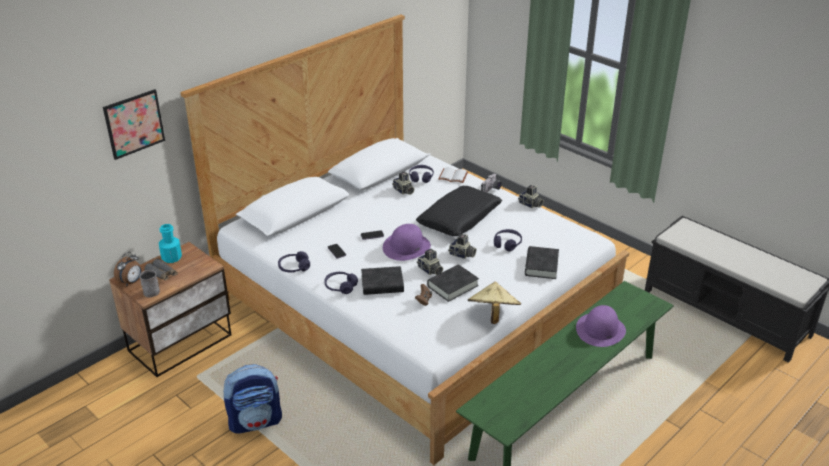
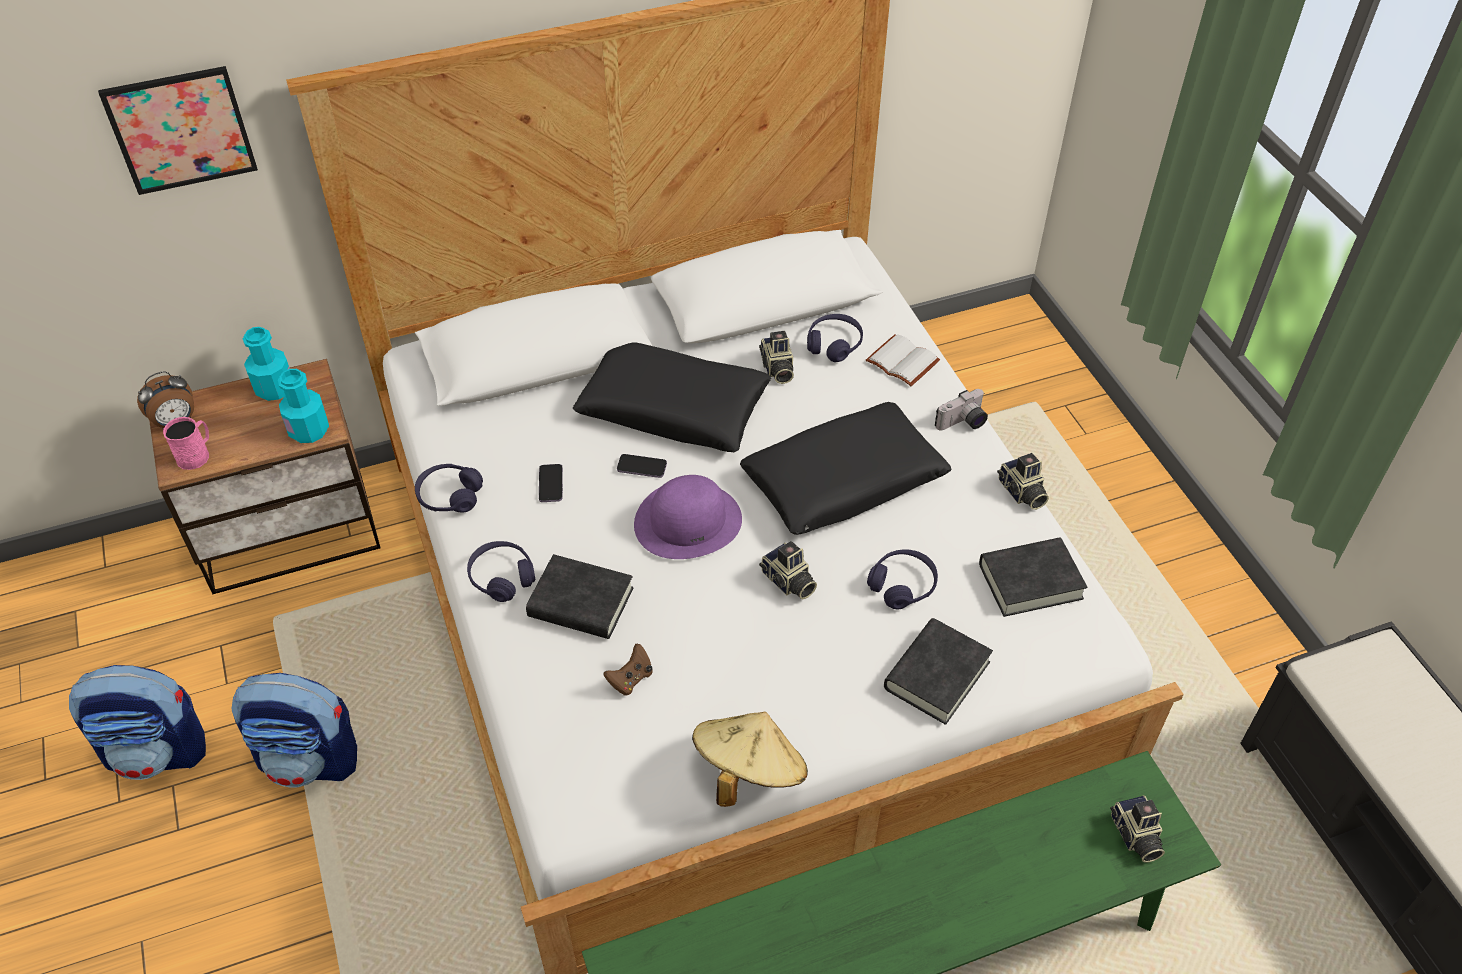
camera: 25 degrees right, 15 degrees up
grey mug [139,270,160,298] -> pink mug [163,417,209,470]
grey binoculars [144,259,178,281] -> none
camera [417,249,443,275] -> camera moved to [1110,795,1165,862]
black book [427,265,479,302] -> black book moved to [979,537,1087,617]
purple hat [576,305,626,347] -> none
none -> backpack [69,665,206,780]
none -> turquoise bottle [278,369,329,443]
none -> black pillow [573,342,771,452]

